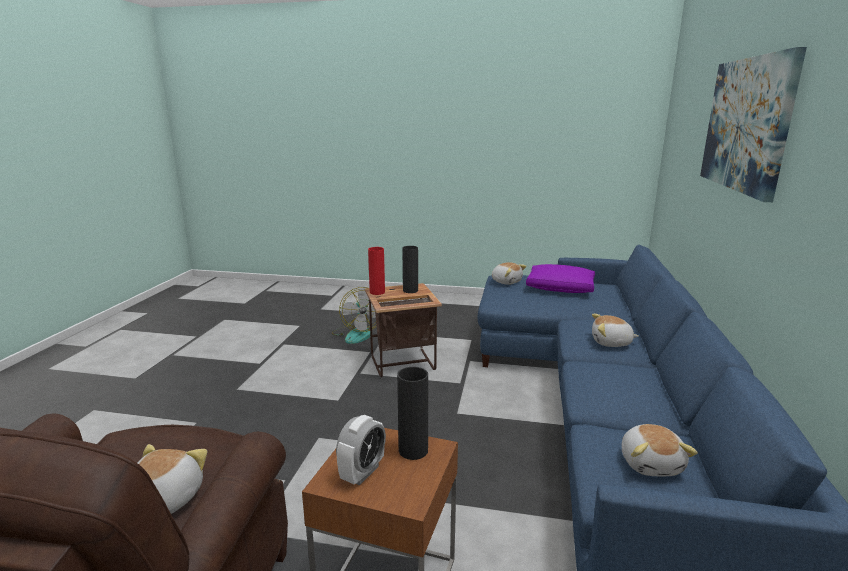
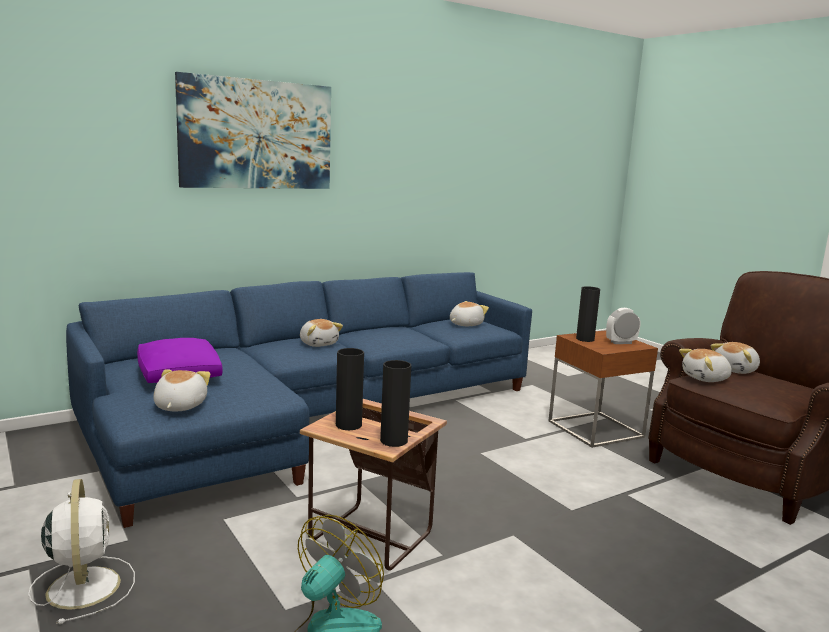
camera: 135 degrees left, 5 degrees down
red vase [368,247,385,295] -> black vase [380,360,411,447]
none -> white fan [28,479,135,624]
none -> plush toy [679,349,732,382]

